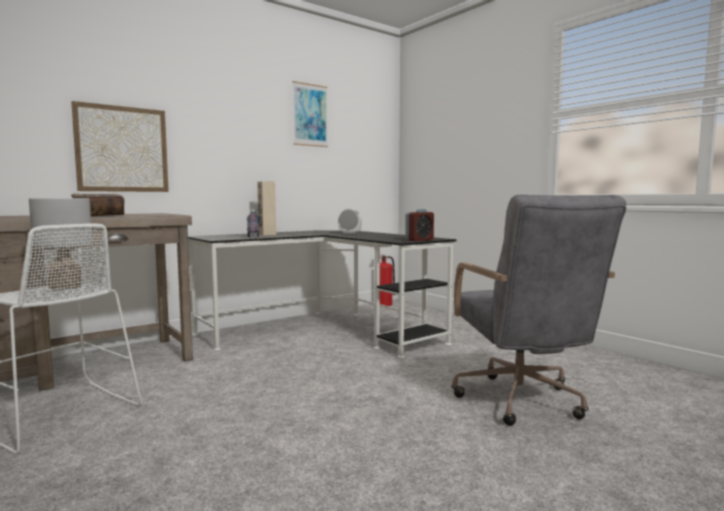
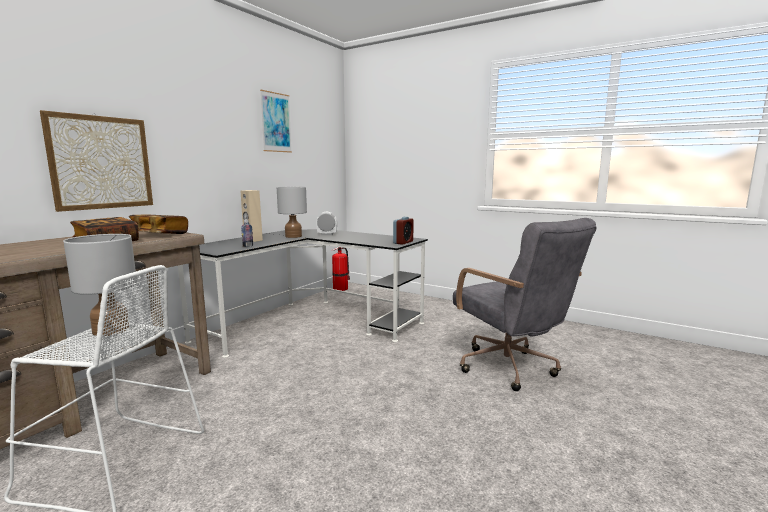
camera: 20 degrees left, 5 degrees up
none -> book [129,215,188,234]
none -> grey table lamp [277,186,307,238]

